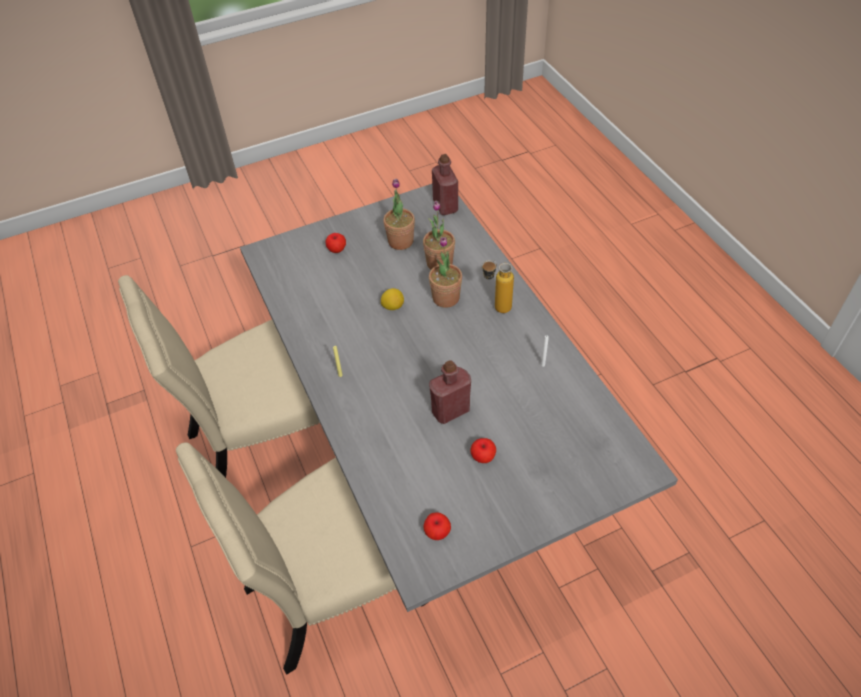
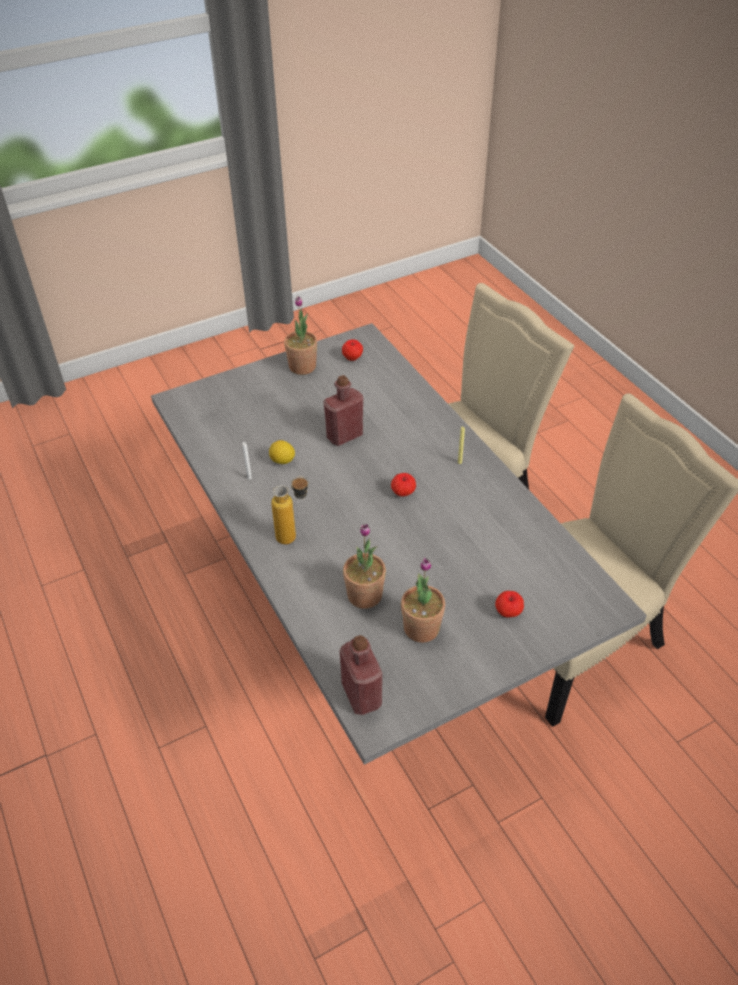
camera: 175 degrees right, 5 degrees down
lemon [381,288,404,310] -> lemon moved to [269,440,295,464]
potted plant [429,237,462,308] -> potted plant moved to [284,296,317,375]
apple [470,438,496,463] -> apple moved to [391,473,416,496]

